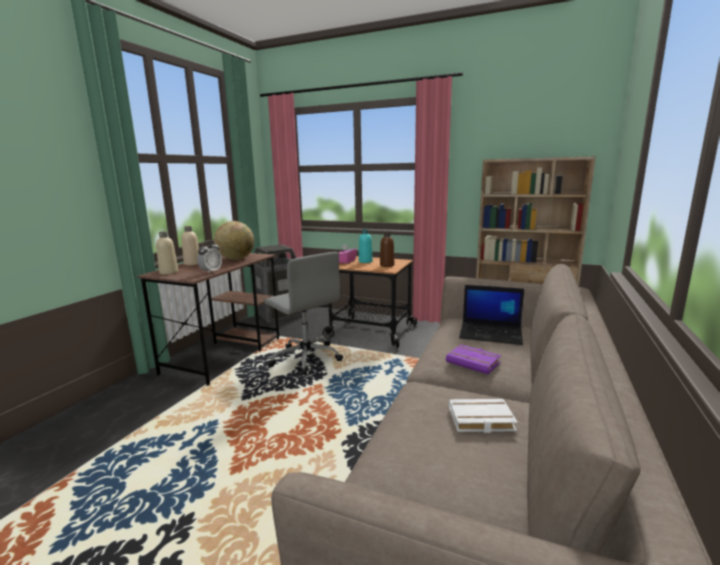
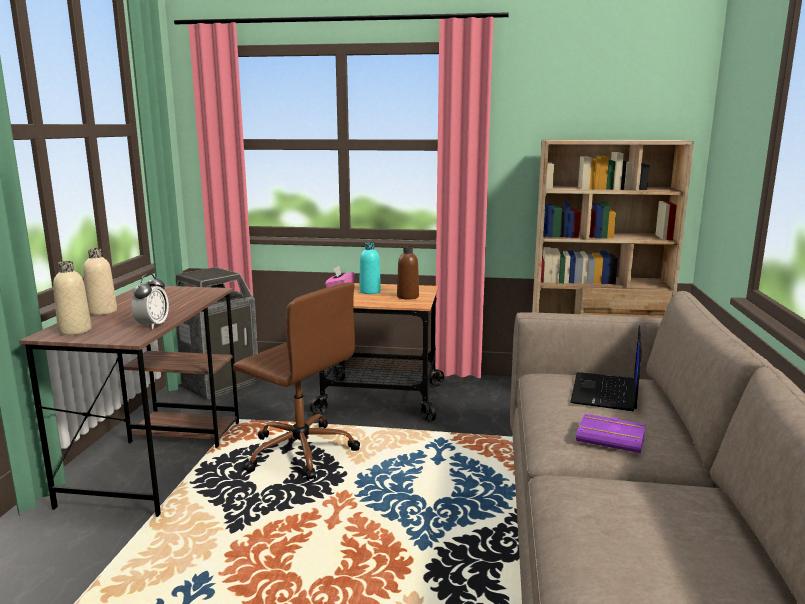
camera: 15 degrees left, 0 degrees up
globe [214,221,254,260] -> none
grey office chair [264,252,343,376] -> brown office chair [233,282,360,481]
white book [449,399,518,433] -> none
laptop [459,285,524,345] -> laptop turned 105 degrees clockwise [570,326,641,411]

